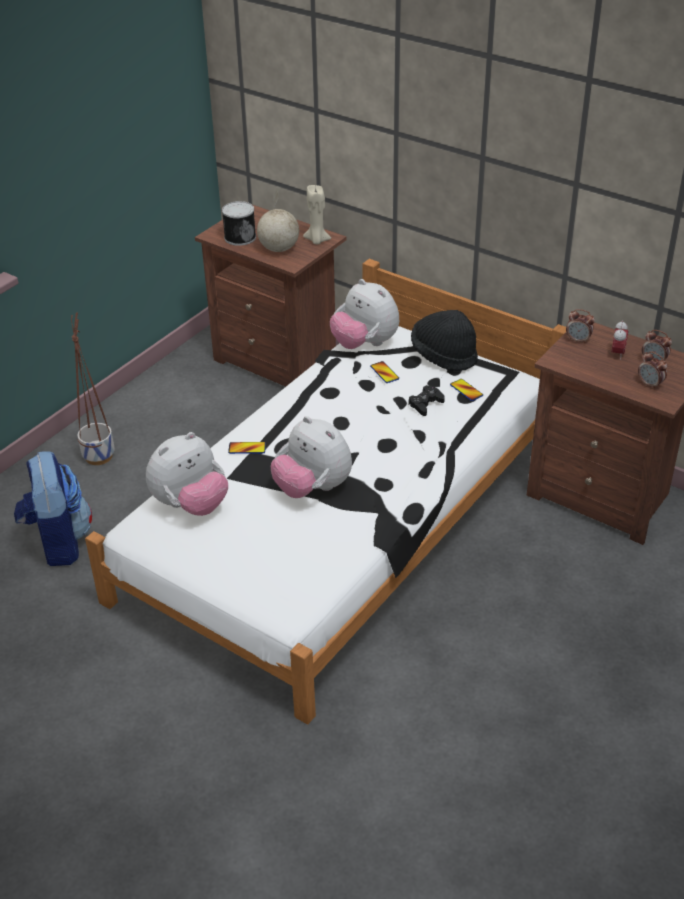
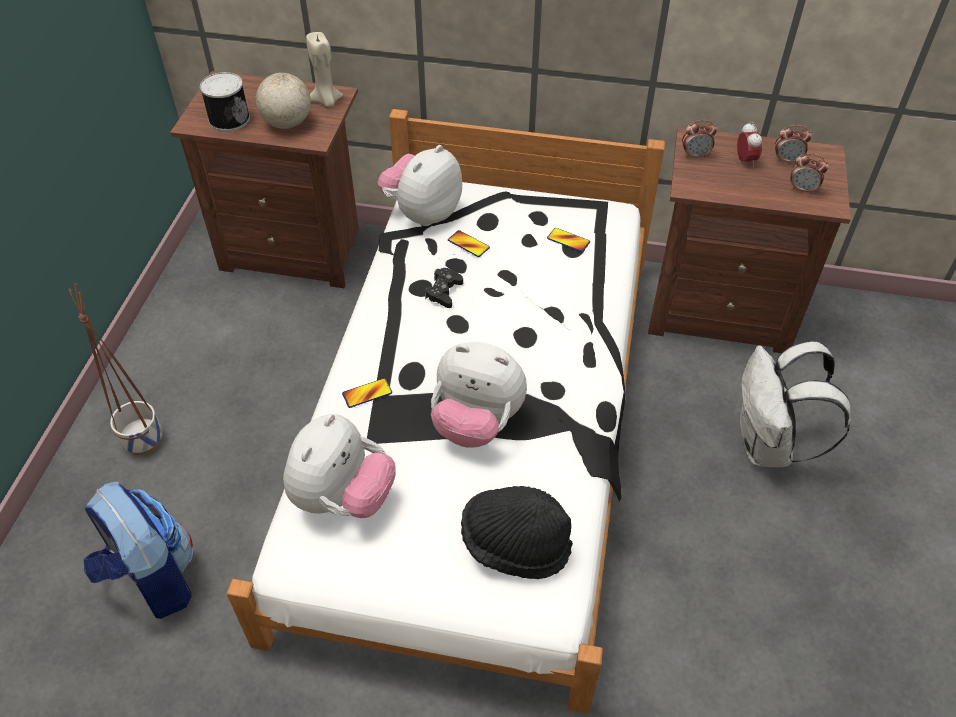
camera: 25 degrees left, 10 degrees up
plush toy [330,279,399,349] -> plush toy turned 105 degrees clockwise [377,145,462,226]
black game controller [408,385,445,416] -> black game controller moved to [425,268,463,308]
black hat [411,310,478,371] -> black hat moved to [461,486,573,579]
none -> white backpack [740,341,851,467]

